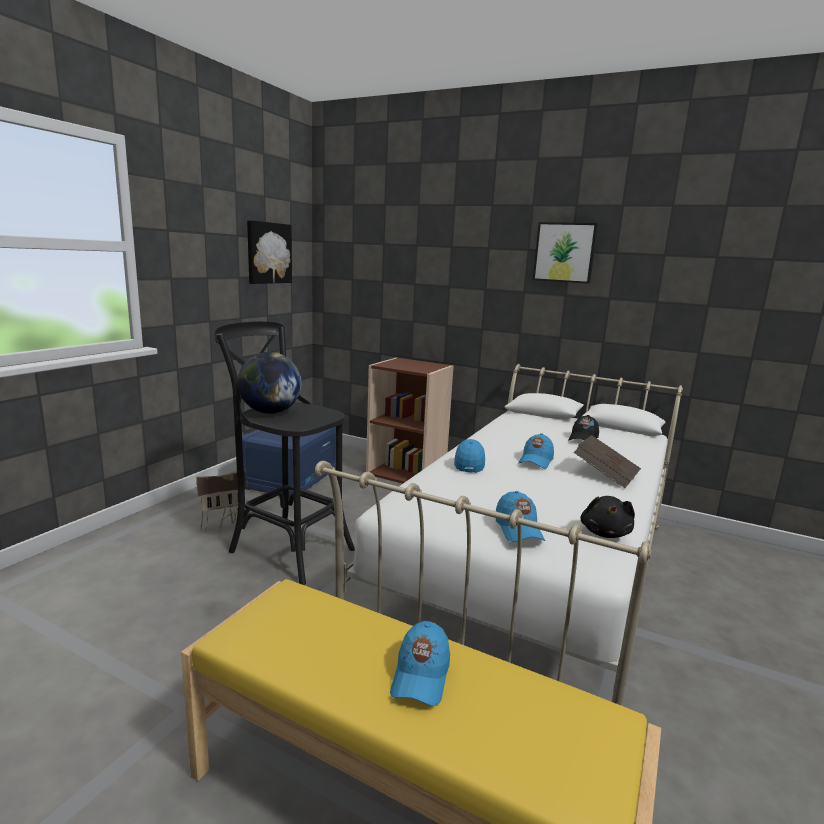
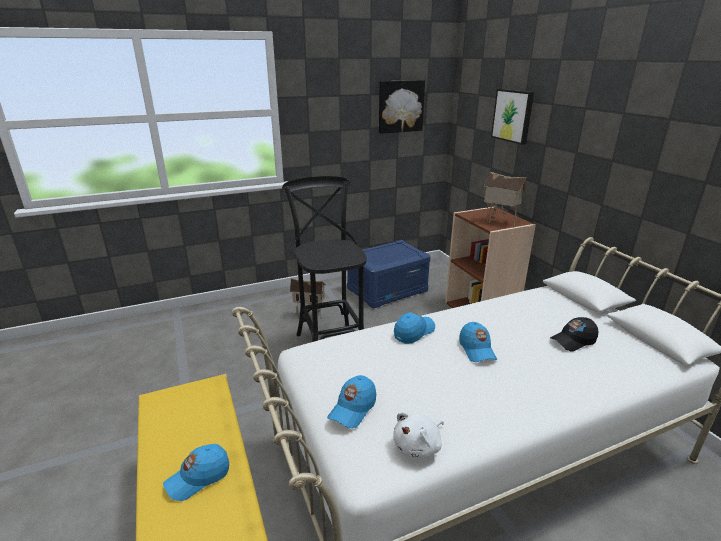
camera: 40 degrees right, 10 degrees up
globe [238,352,301,414] -> none
blue cap [518,433,554,469] -> blue cap turned 75 degrees counterclockwise [459,322,497,362]
picture [533,222,598,284] -> picture moved to [491,89,534,145]
brown book [574,435,641,488] -> none
black plush toy [580,496,635,538] -> white plush toy [393,412,444,458]
none -> toy house [484,172,526,228]

